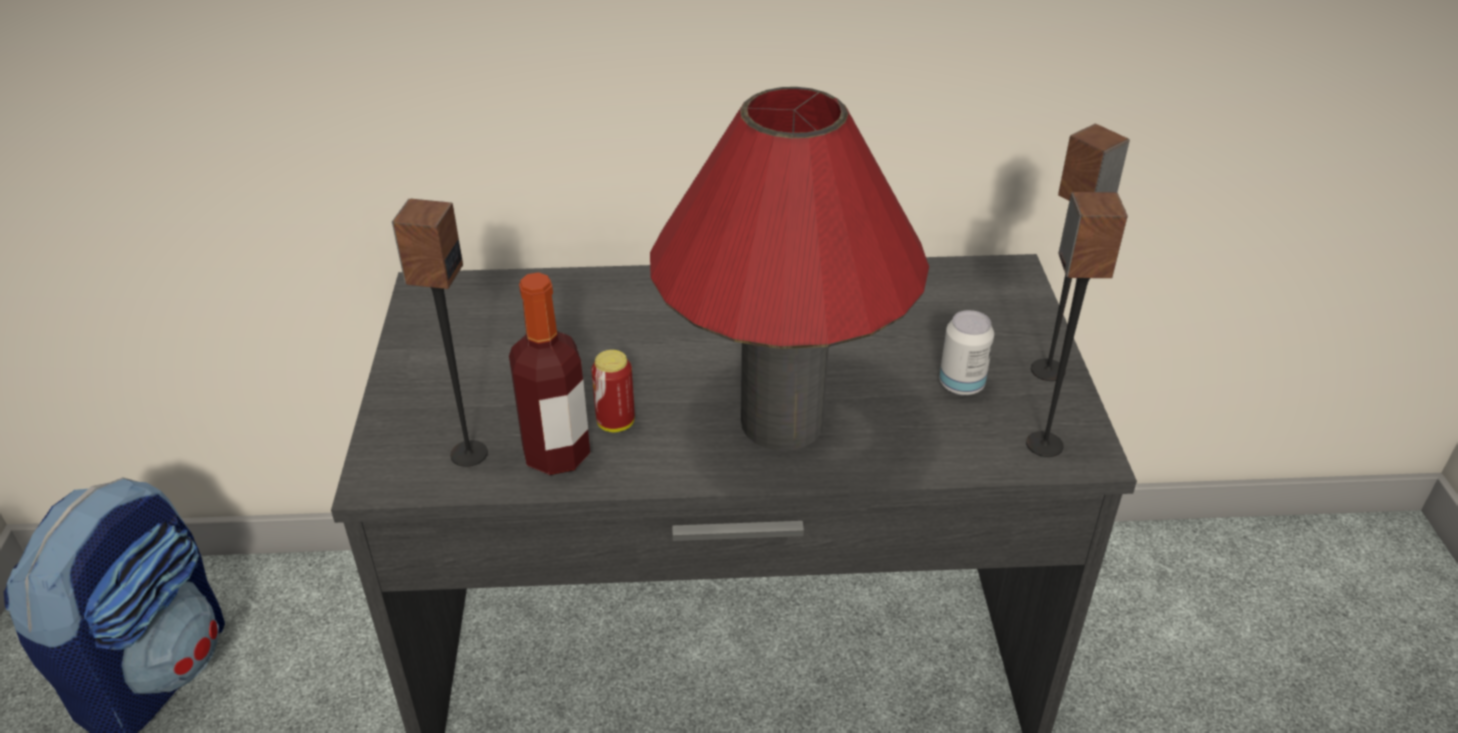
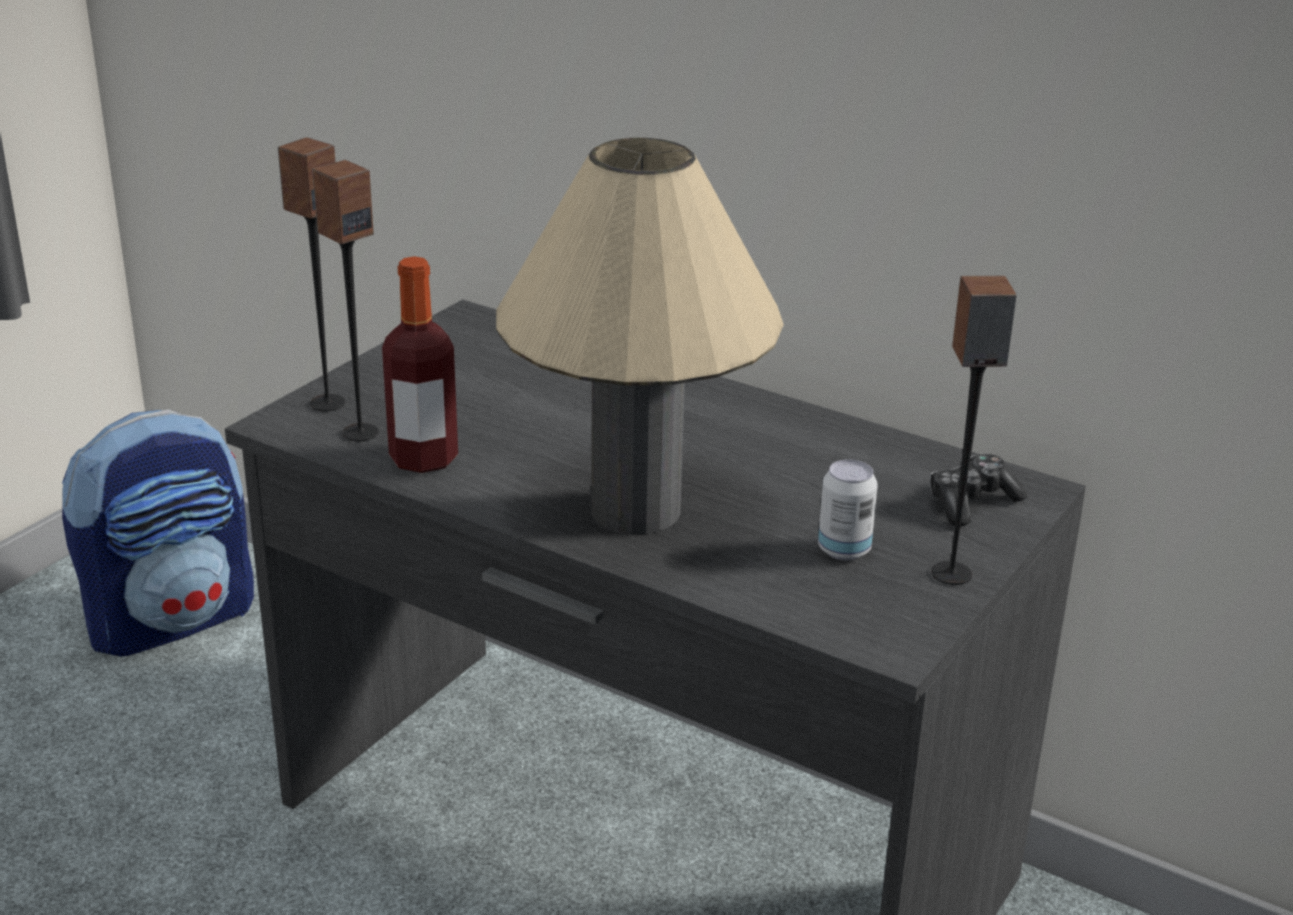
camera: 35 degrees right, 10 degrees down
can [591,350,635,432] -> none
red table lamp [650,87,929,451] -> beige table lamp [496,138,784,534]
speaker [1026,192,1128,457] -> speaker moved to [278,137,345,411]
none -> game controller [930,454,1027,527]

